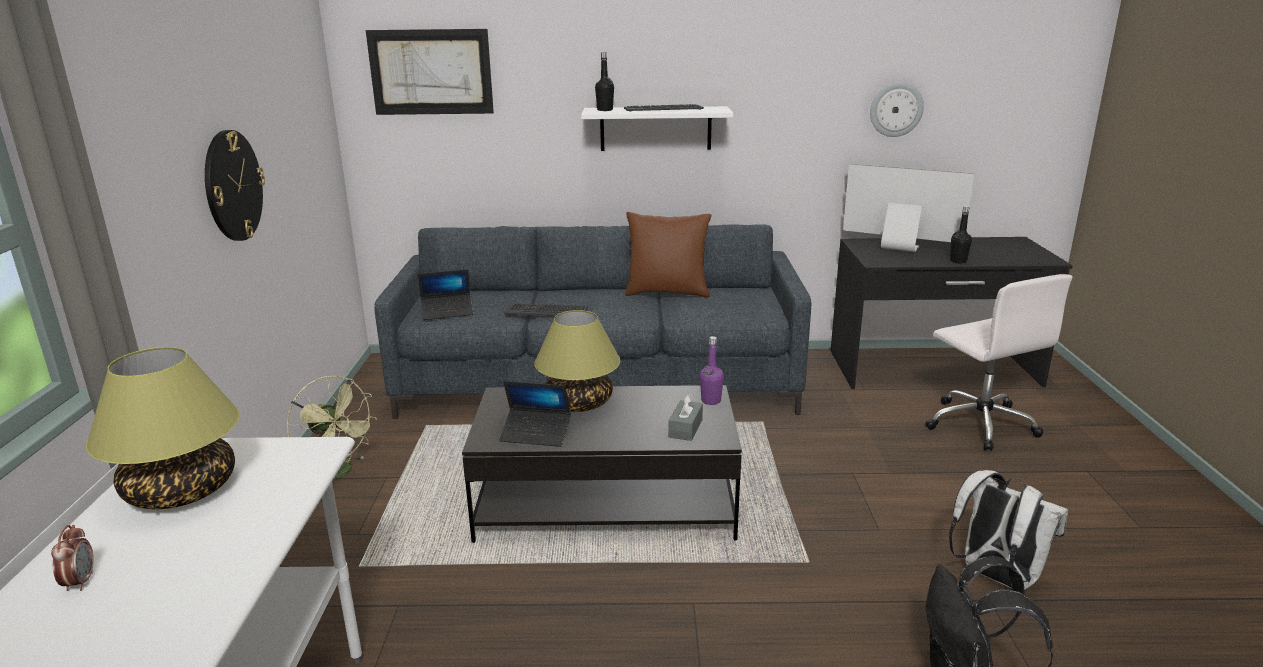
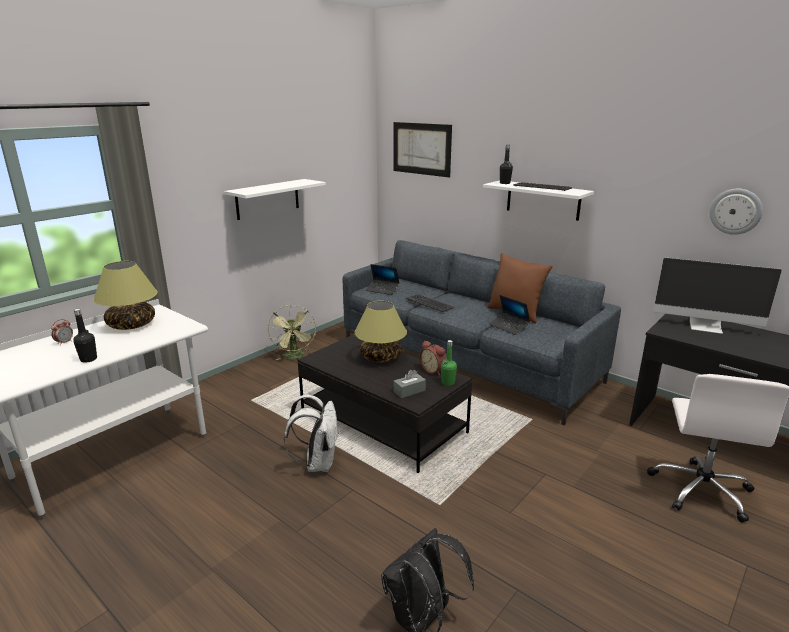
camera: 40 degrees right, 0 degrees up
wall clock [205,130,265,241] -> white shelf [224,179,326,220]
laptop [499,381,571,447] -> laptop moved to [489,295,530,335]
purple bottle [700,336,724,405] -> green bottle [441,340,457,386]
monitor [843,164,974,252] -> monitor turned 135 degrees clockwise [653,258,782,334]
white backpack [949,470,1068,590] -> white backpack moved to [284,395,339,472]
black bottle [950,206,972,263] -> black bottle moved to [73,309,97,363]
none -> alarm clock [419,341,447,375]

